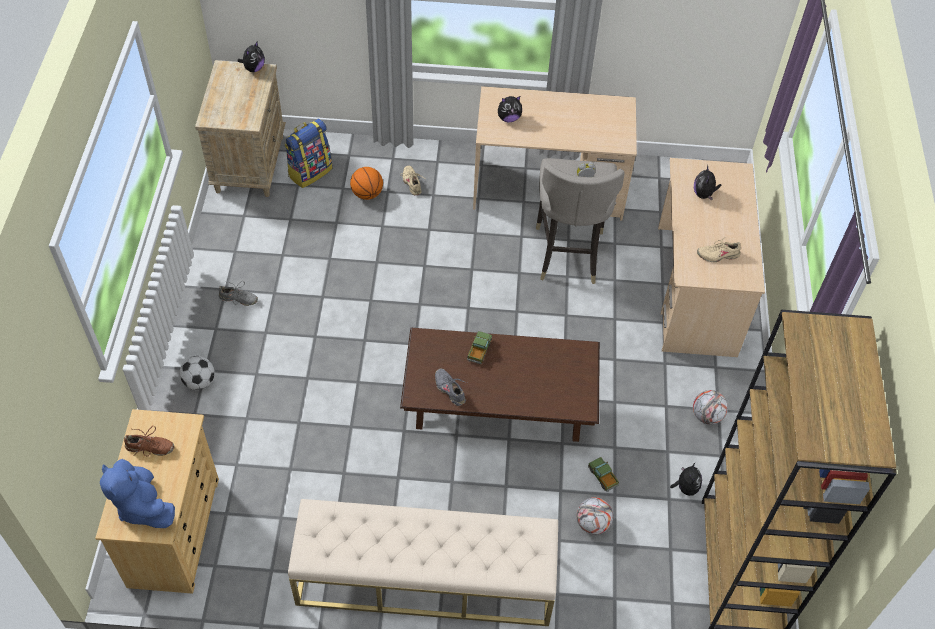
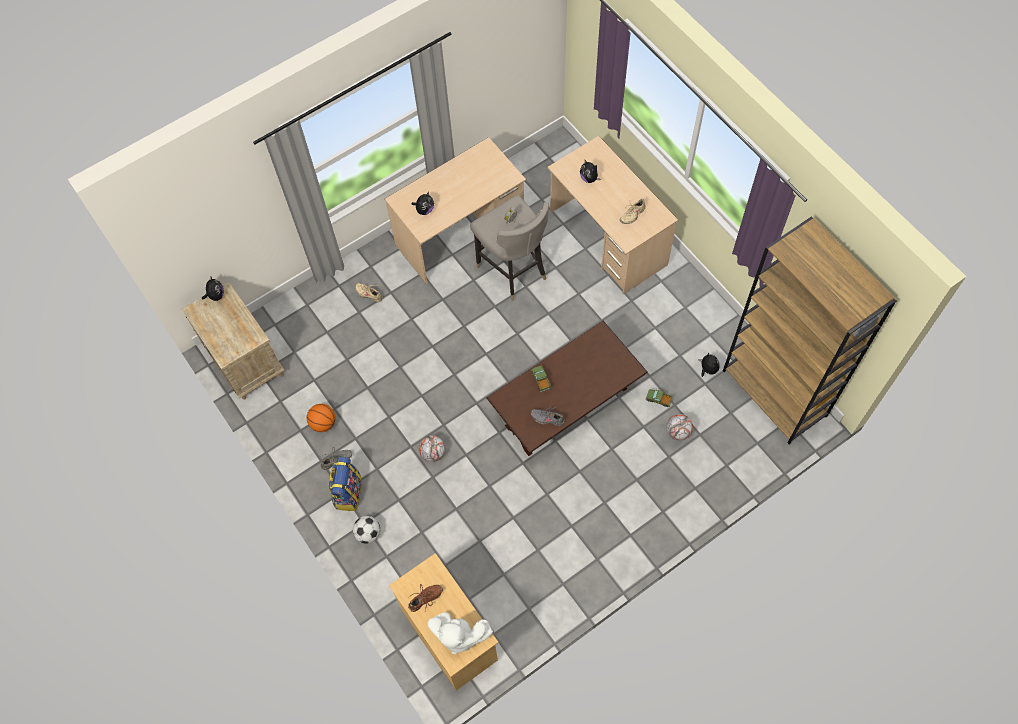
camera: 35 degrees left, 10 degrees up
blue plush toy [100,459,175,528] -> white plush toy [427,612,493,654]
backpack [285,119,332,188] -> backpack moved to [329,457,362,511]
beige bench [288,499,558,626] -> none
basketball [350,167,383,200] -> basketball moved to [307,404,336,432]
football [693,390,728,424] -> football moved to [419,435,445,462]

